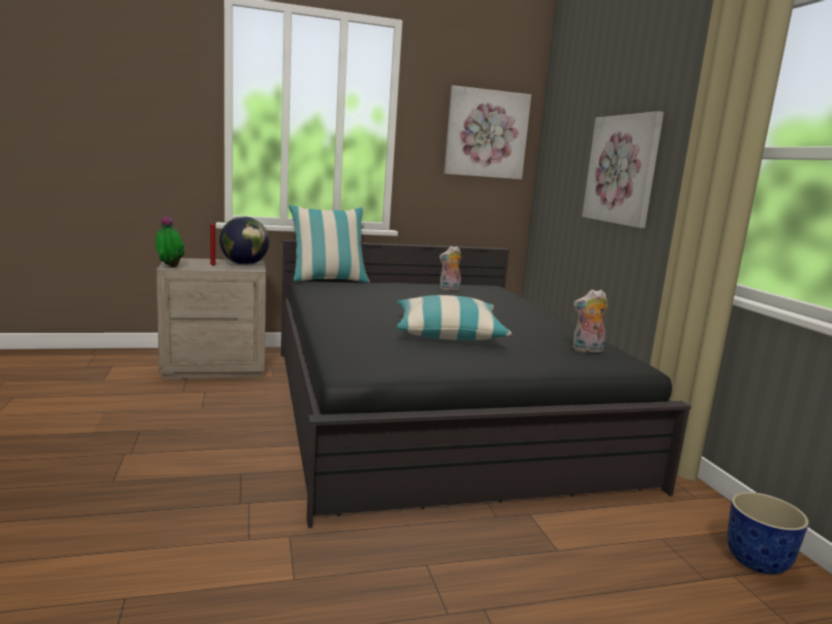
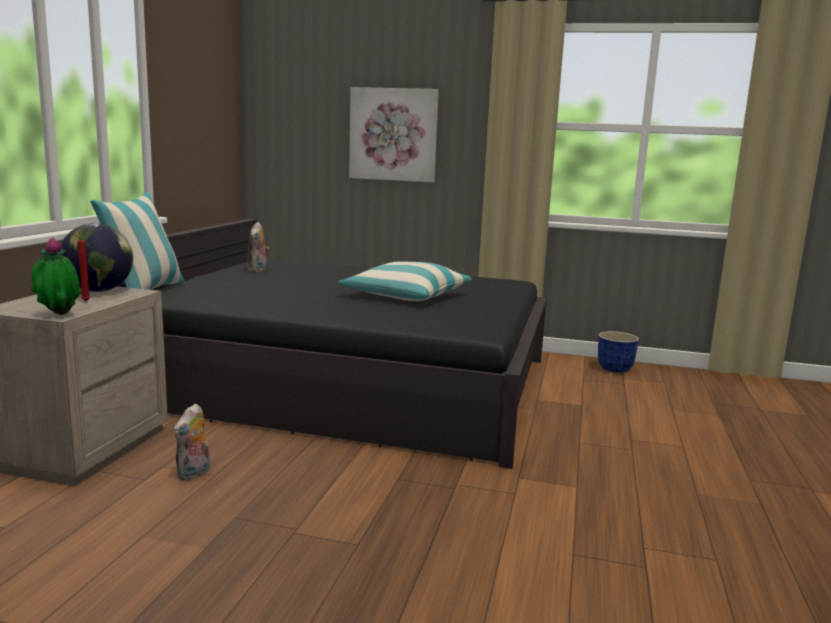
camera: 60 degrees left, 0 degrees up
picture [444,85,531,179] -> none
plush toy [572,290,608,353] -> plush toy moved to [174,403,210,481]

